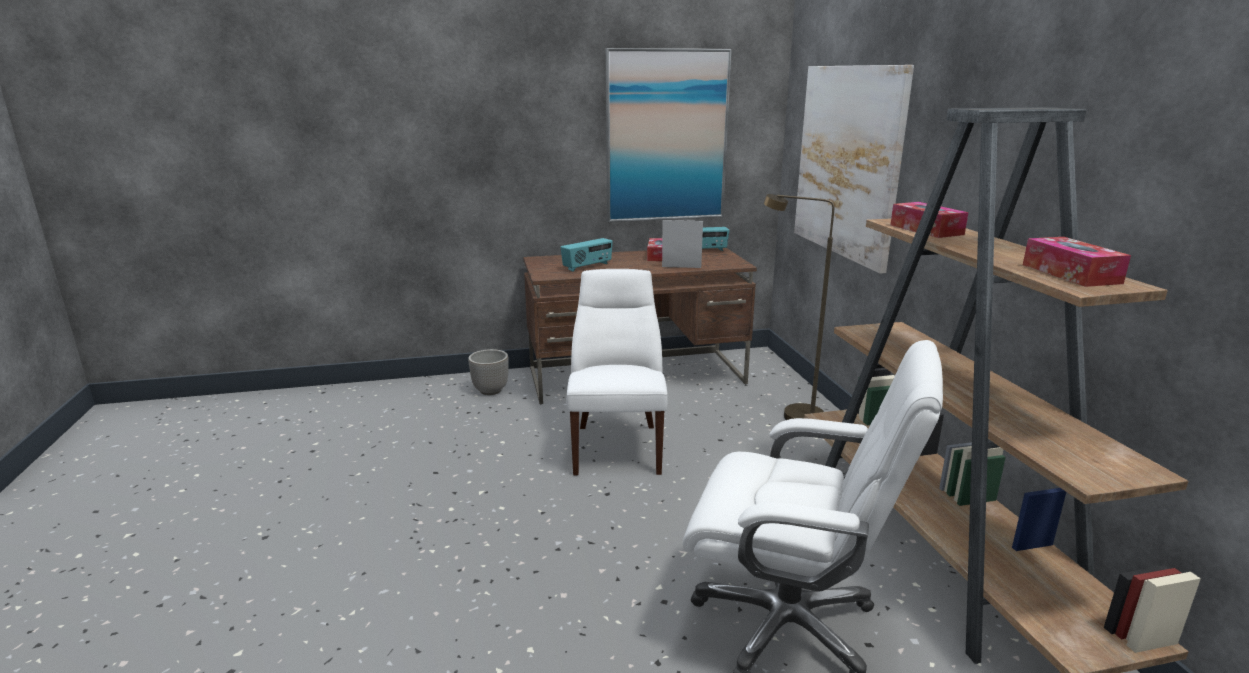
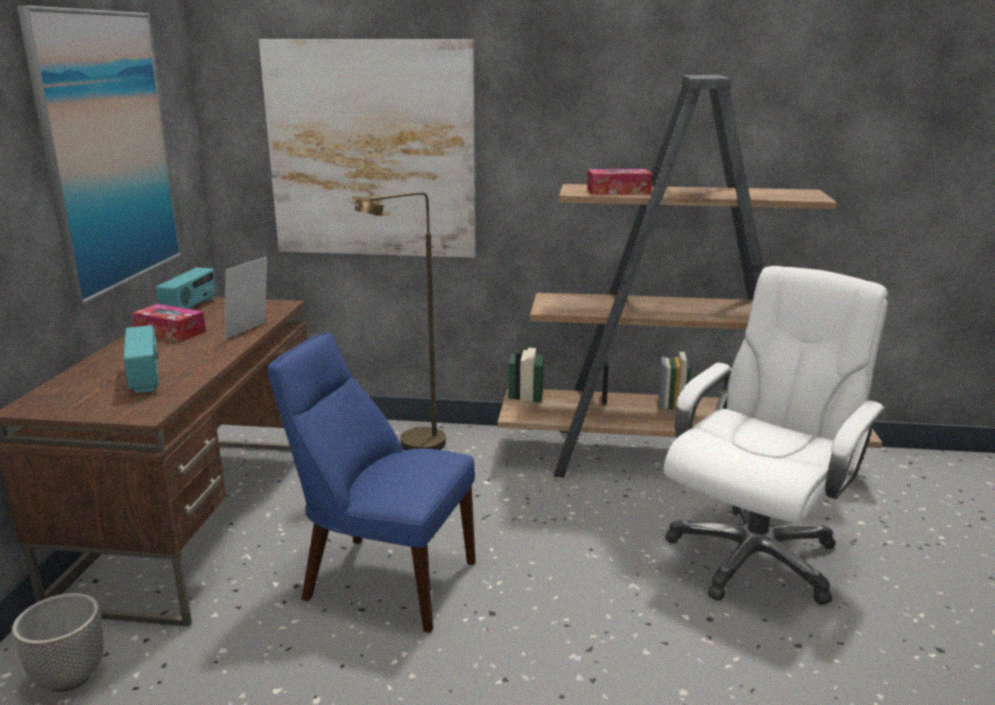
camera: 70 degrees left, 0 degrees up
white chair [567,269,668,475] -> blue chair [268,333,476,633]
tissue box [1023,237,1131,287] -> none

